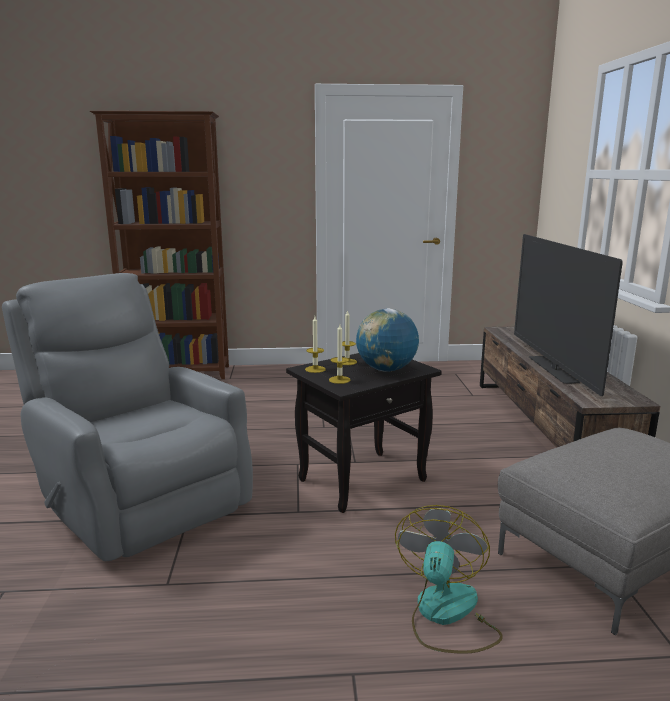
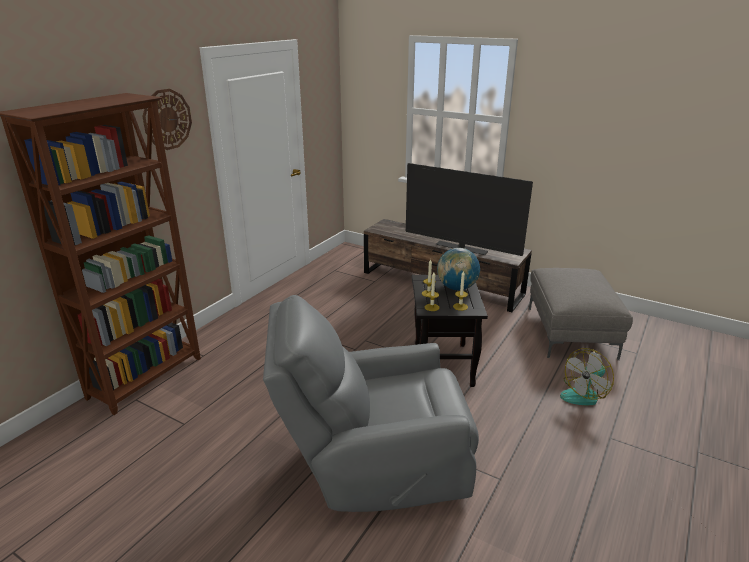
camera: 55 degrees left, 10 degrees up
fan [395,505,503,654] -> fan turned 90 degrees counterclockwise [560,348,614,405]
none -> wall clock [142,89,192,150]

